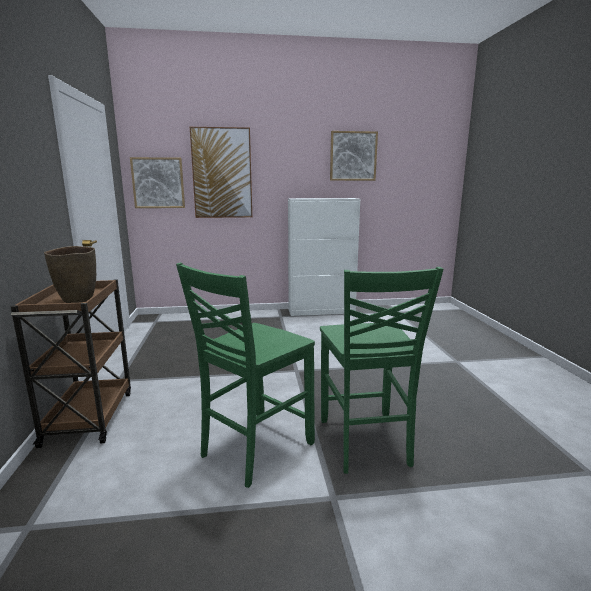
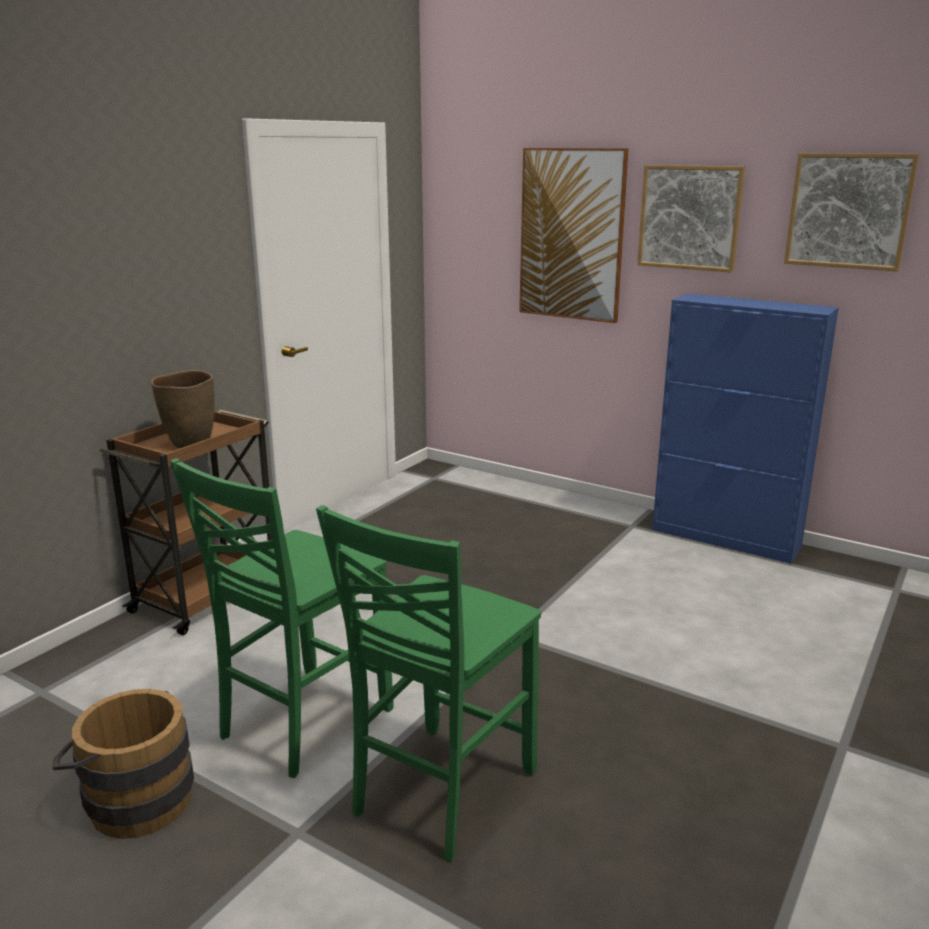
camera: 40 degrees right, 5 degrees up
picture [130,157,185,208] -> picture moved to [637,165,745,273]
green chair [176,263,315,488] -> green chair turned 45 degrees counterclockwise [170,458,394,778]
white cabinet [288,198,360,316] -> blue cabinet [652,293,839,564]
none -> brown bucket [52,689,194,839]

